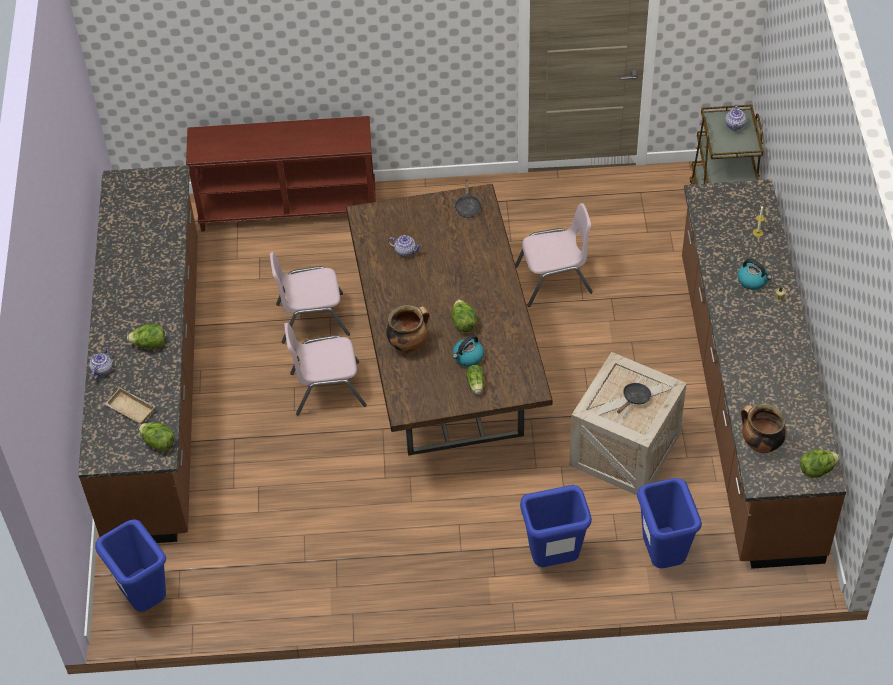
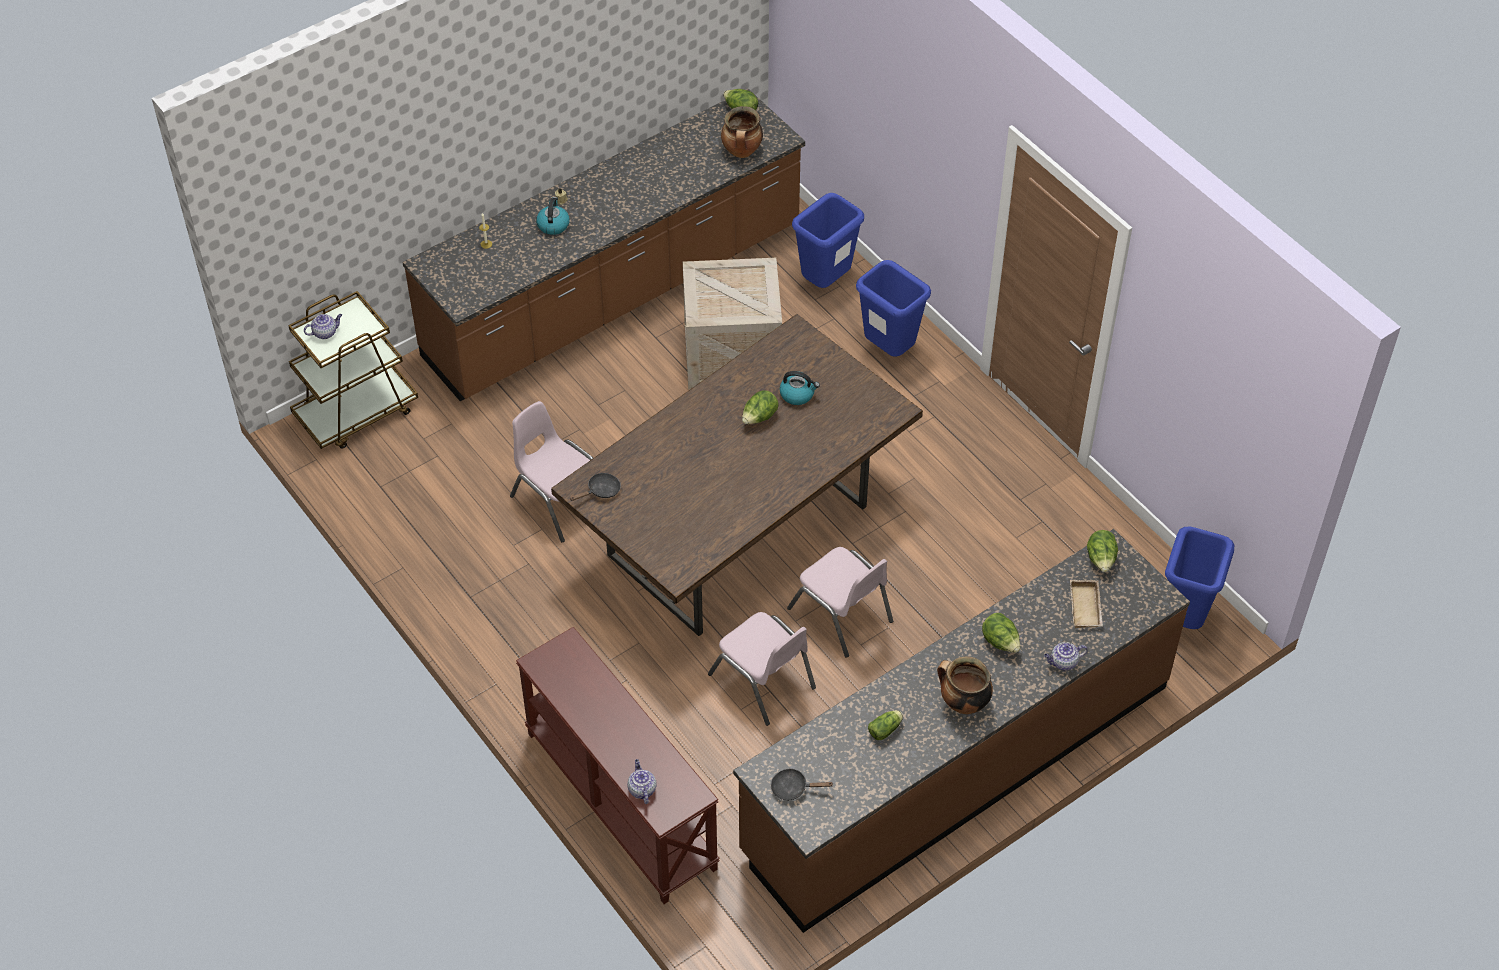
camera: 125 degrees left, 0 degrees up
cooking pot [386,305,430,353] -> cooking pot moved to [937,656,993,714]
teapot [388,235,422,257] -> teapot moved to [627,759,657,804]
lettuce [466,365,484,394] -> lettuce moved to [868,710,903,740]
black frying pan [617,383,651,413] -> black frying pan moved to [771,768,834,801]

